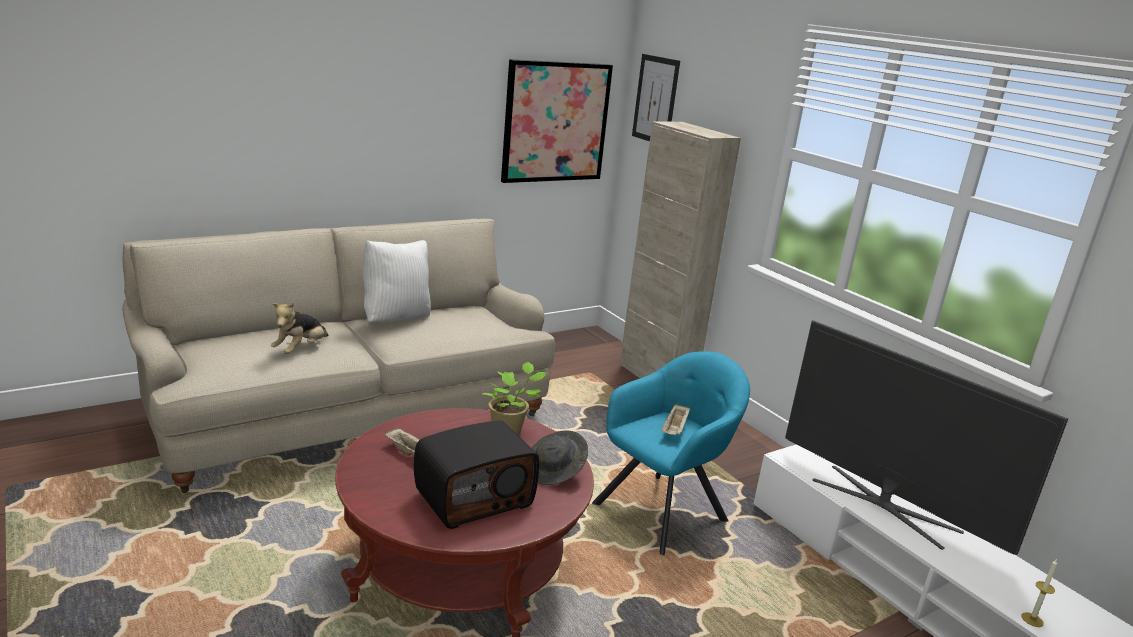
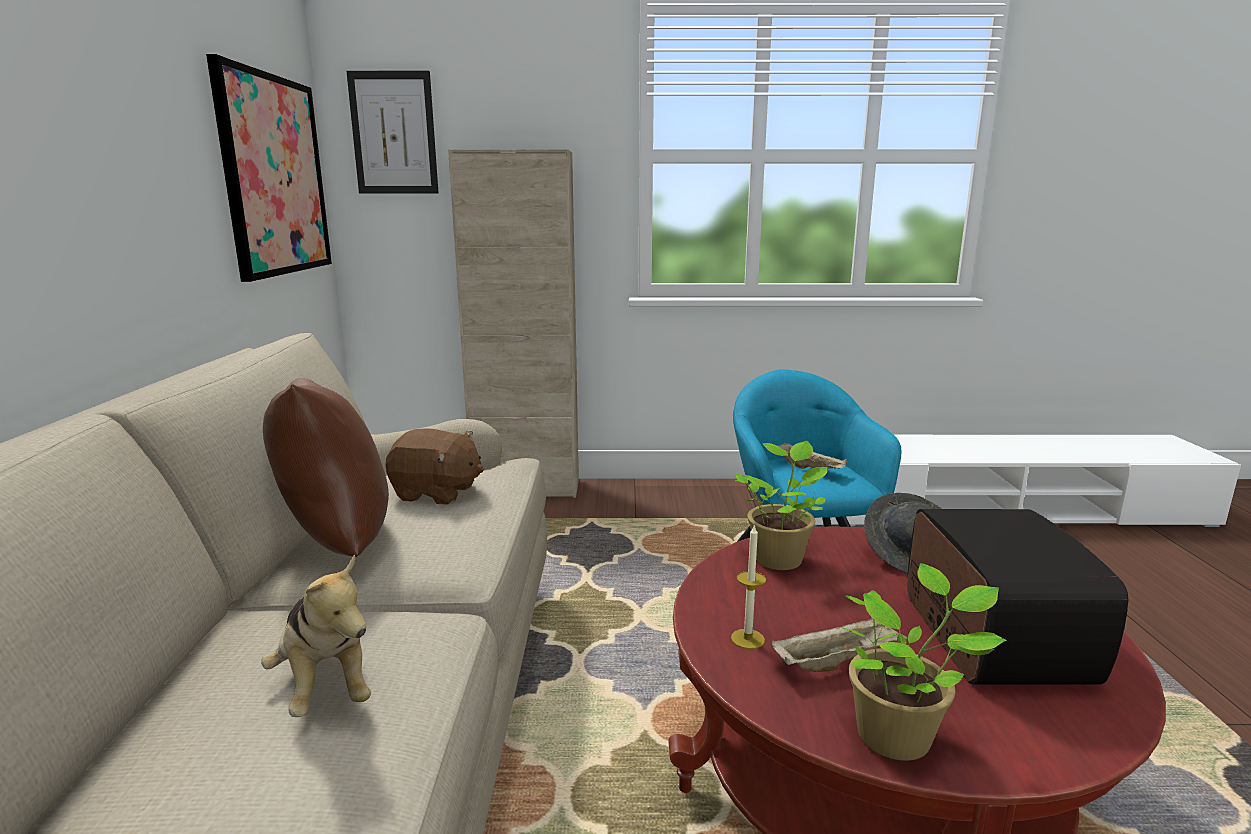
camera: 55 degrees left, 5 degrees down
white pillow [362,240,431,323] -> brown pillow [263,378,389,557]
television [785,320,1068,555] -> none
candle [1022,559,1057,627] -> candle moved to [731,524,766,649]
none -> brown plush toy [386,428,484,505]
none -> potted plant [842,563,1006,761]

